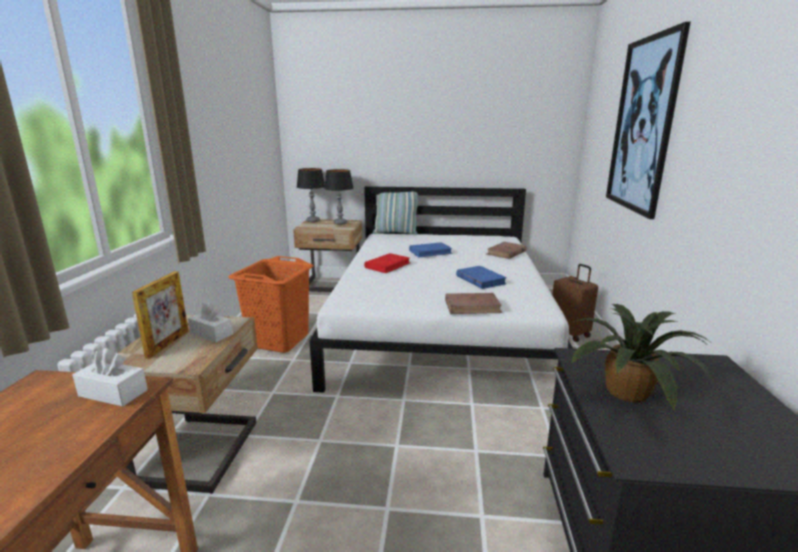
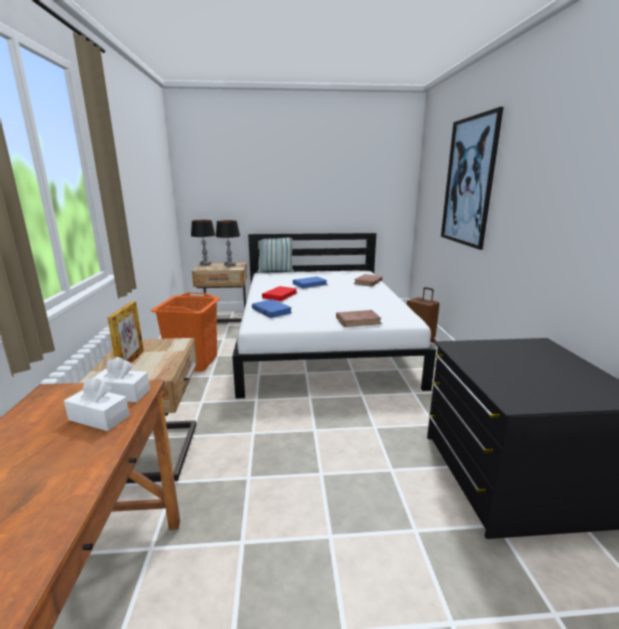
camera: 10 degrees left, 0 degrees up
white tissue box [188,302,233,342] -> white tissue box moved to [64,377,130,431]
blue book [456,266,507,289] -> blue book moved to [252,299,292,318]
potted plant [571,304,713,410] -> none

